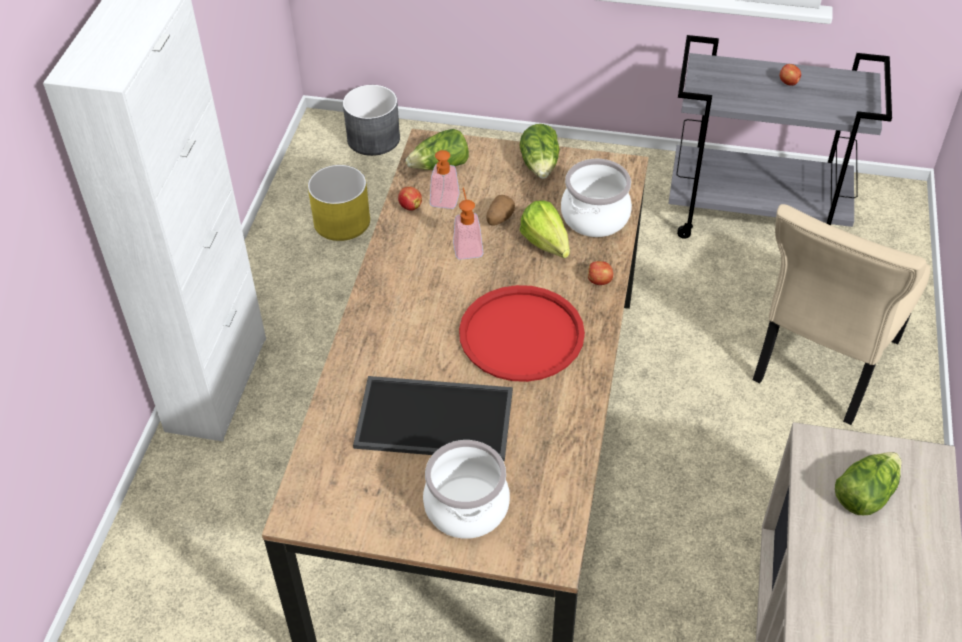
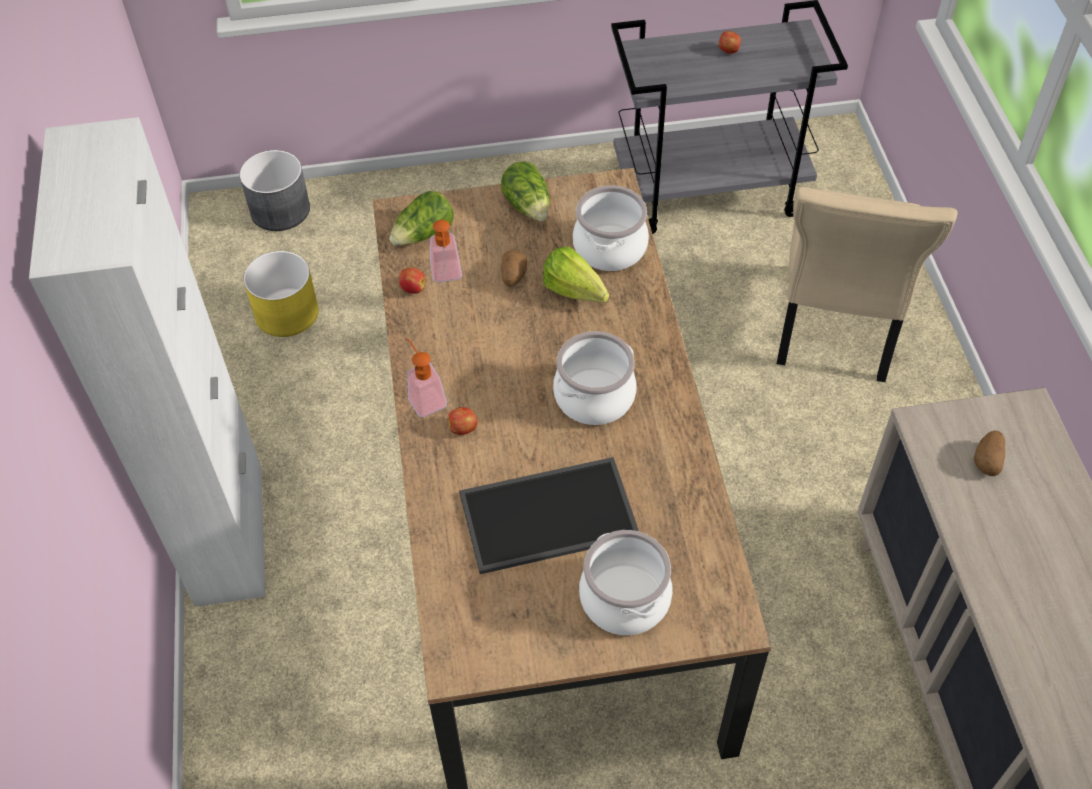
camera: 20 degrees left, 5 degrees up
soap dispenser [453,188,483,260] -> soap dispenser moved to [407,339,447,417]
red tray [459,285,585,382] -> cooking pot [553,331,637,425]
apple [588,261,613,285] -> apple moved to [448,407,478,435]
lettuce [835,452,901,515] -> potato [974,431,1005,476]

